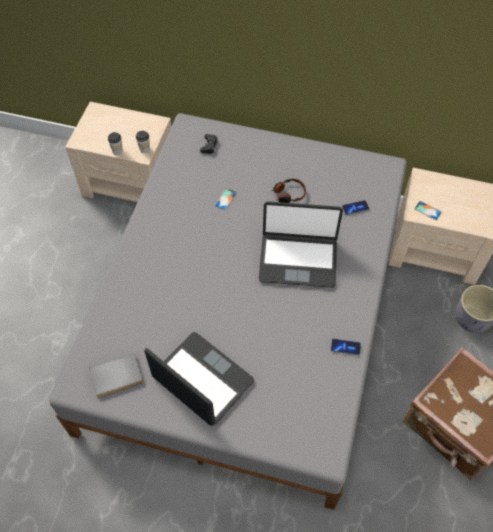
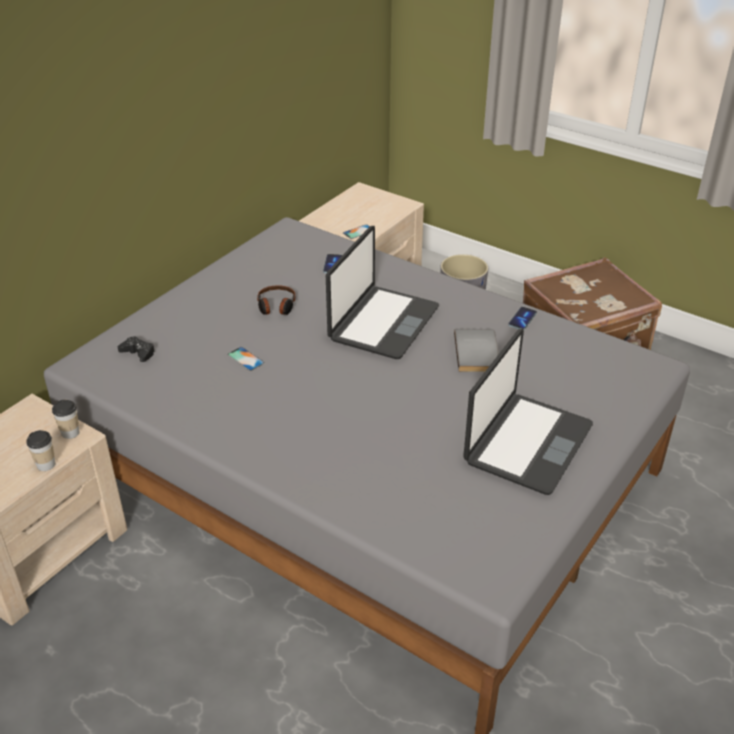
camera: 70 degrees left, 20 degrees down
grey book [89,353,143,398] -> grey book moved to [454,329,499,372]
laptop [144,332,254,426] -> laptop turned 150 degrees clockwise [463,329,593,495]

